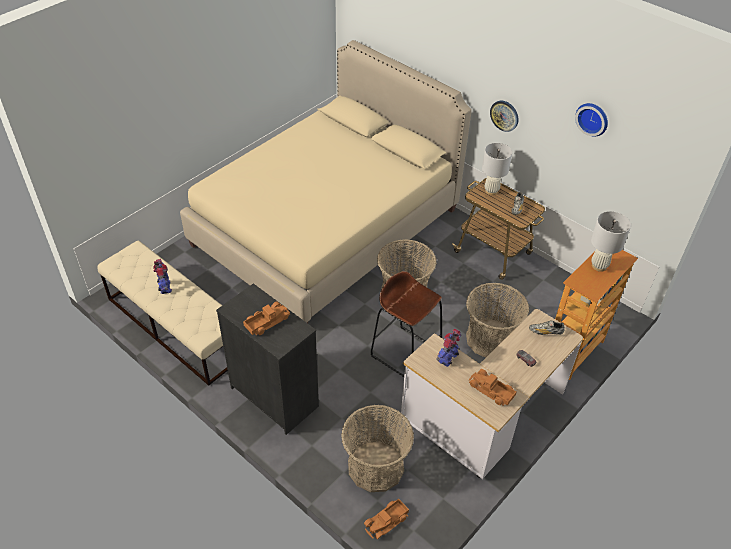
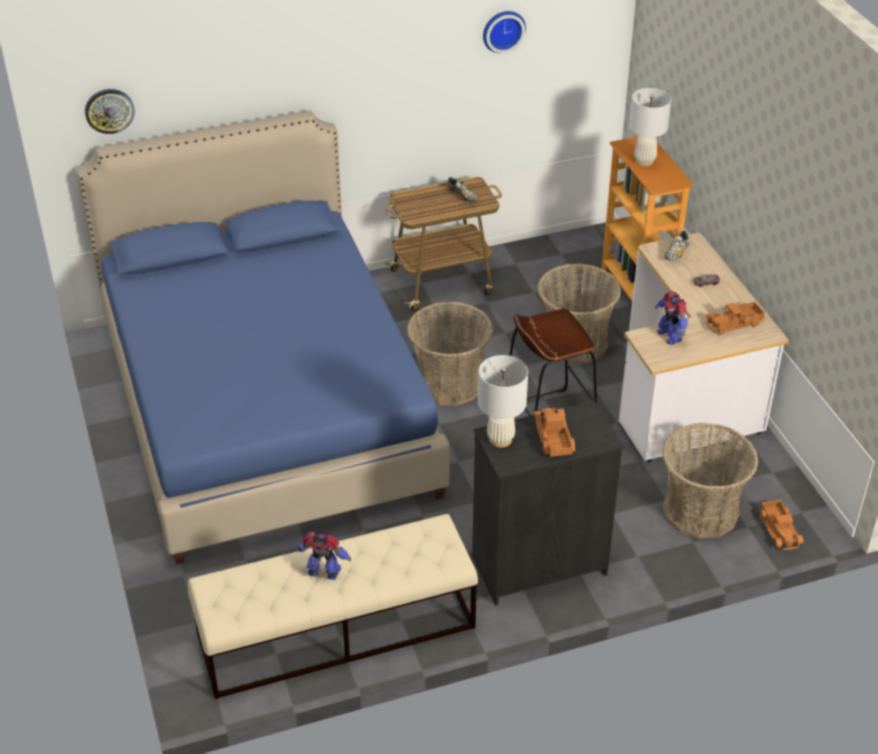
camera: 60 degrees left, 5 degrees down
beige bed [180,40,472,323] -> blue bed [77,110,450,564]
white table lamp [482,143,512,195] -> white table lamp moved to [478,355,528,448]
wall clock [490,101,519,132] -> wall clock moved to [85,89,135,134]

